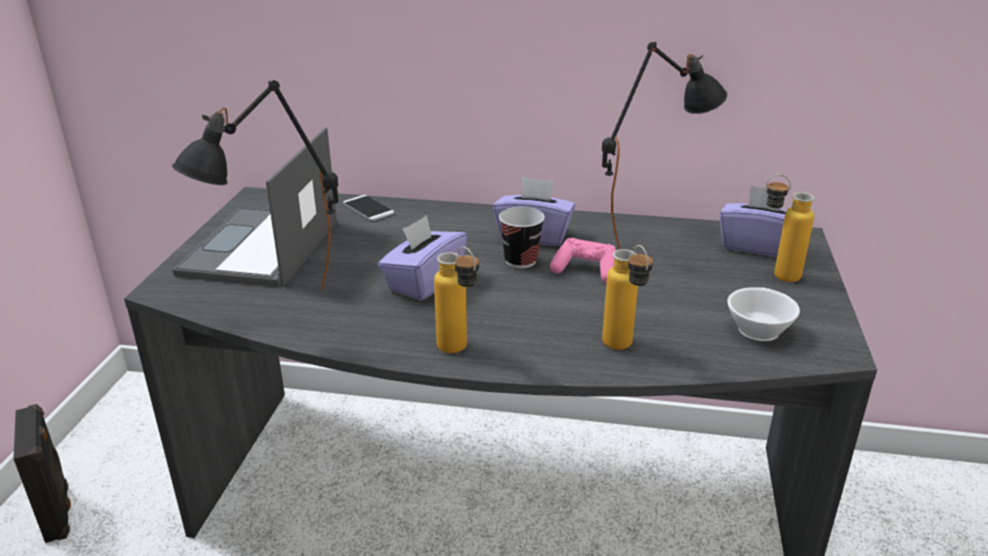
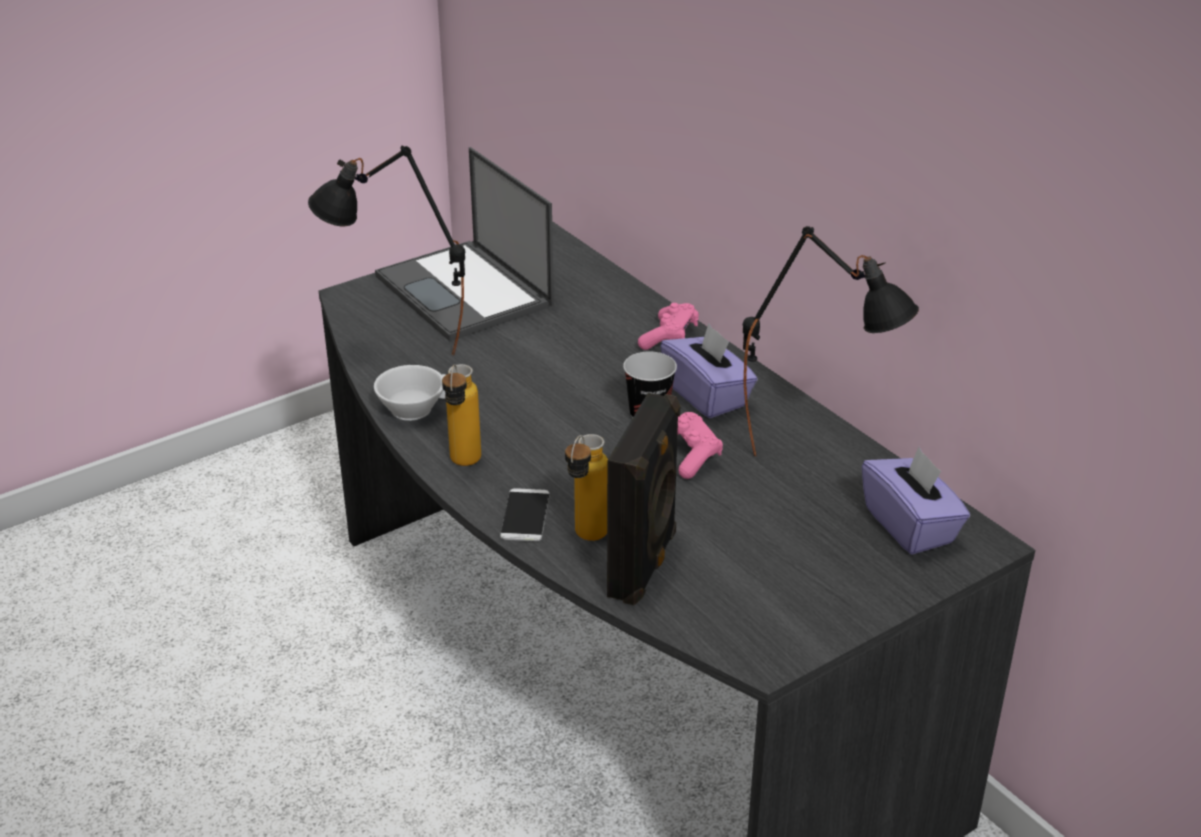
camera: 45 degrees right, 5 degrees up
black speaker [13,404,71,543] -> black speaker moved to [607,393,680,605]
laptop [173,127,337,287] -> laptop turned 90 degrees counterclockwise [375,147,554,341]
phone [343,195,394,221] -> phone moved to [500,488,550,541]
purple tissue box [378,215,467,301] -> none
white cup [727,287,800,341] -> white cup moved to [374,365,446,421]
bottle [765,174,815,282] -> none
none -> pink game controller [638,303,699,350]

